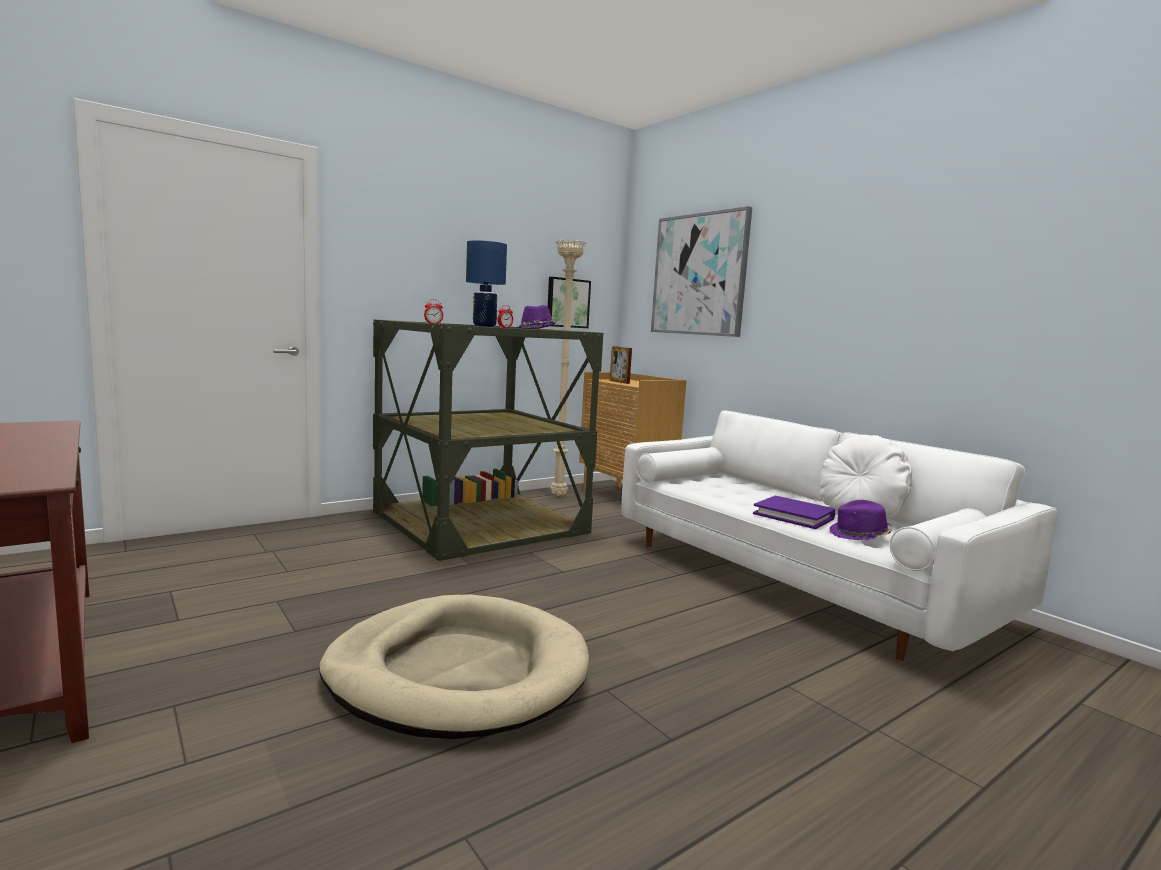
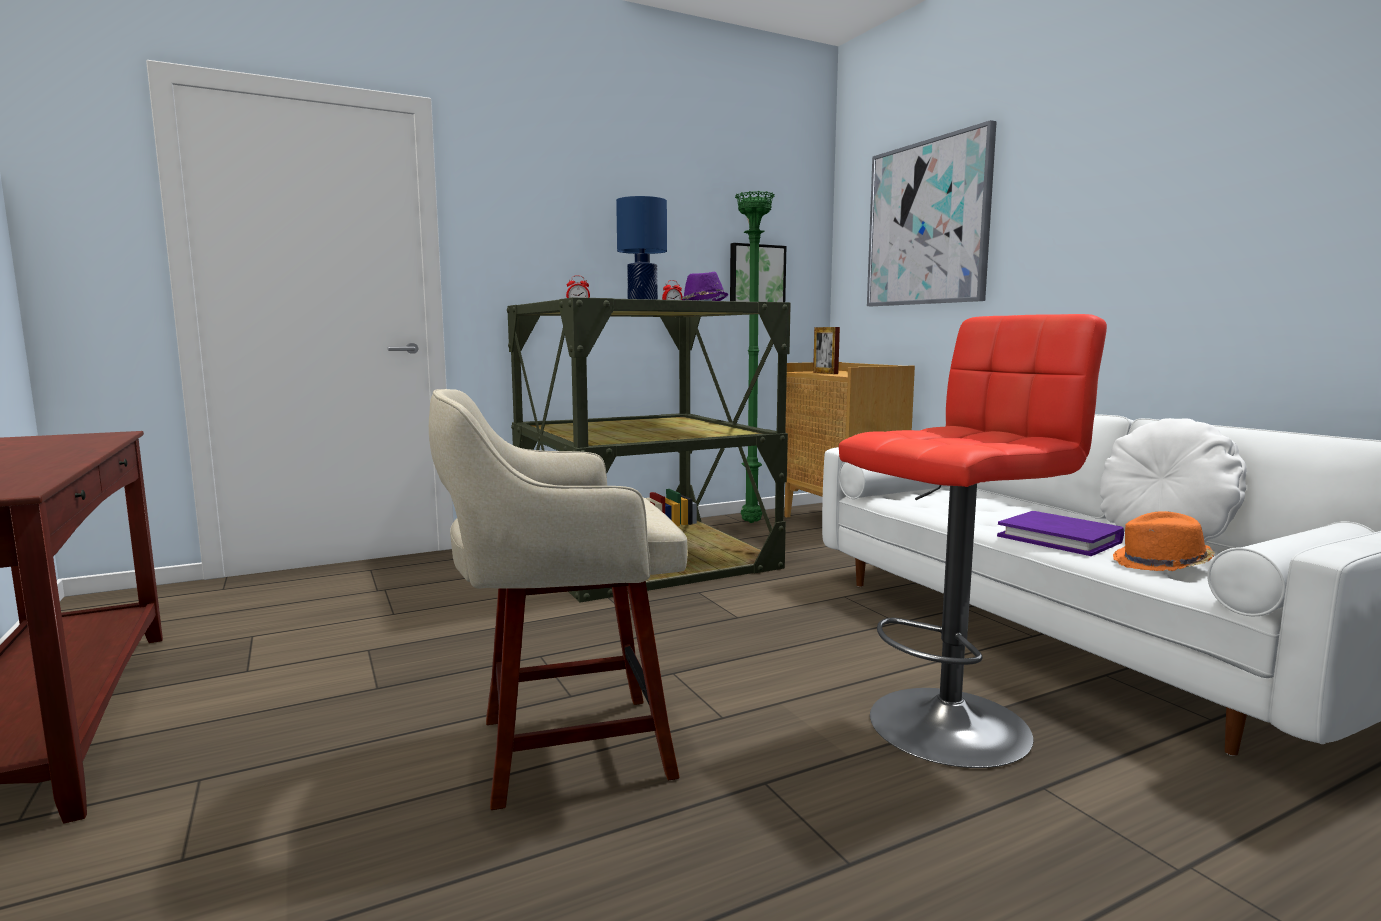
camera: 10 degrees right, 0 degrees up
beige dog bed [319,594,589,739] -> beige stool [429,389,688,810]
beige floor lamp [550,240,586,496] -> green floor lamp [735,191,775,523]
purple hat [829,500,893,540] -> orange hat [1113,511,1215,571]
none -> red stool [839,314,1107,768]

